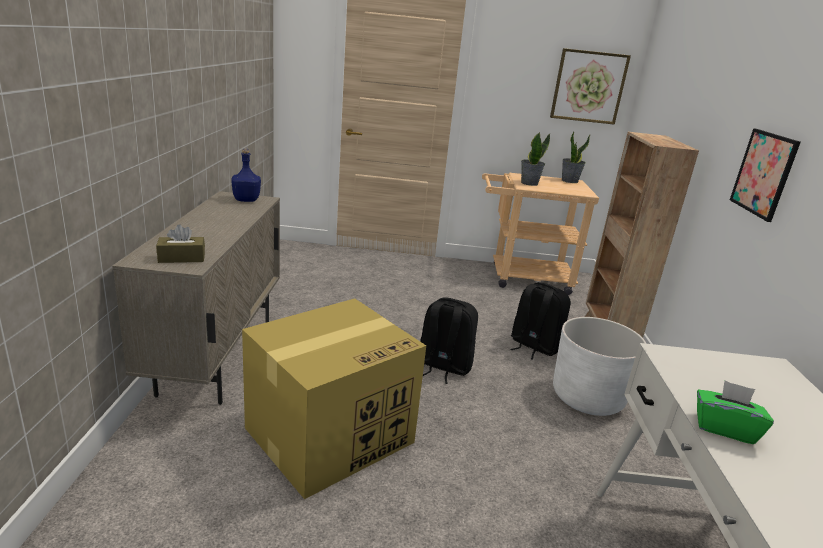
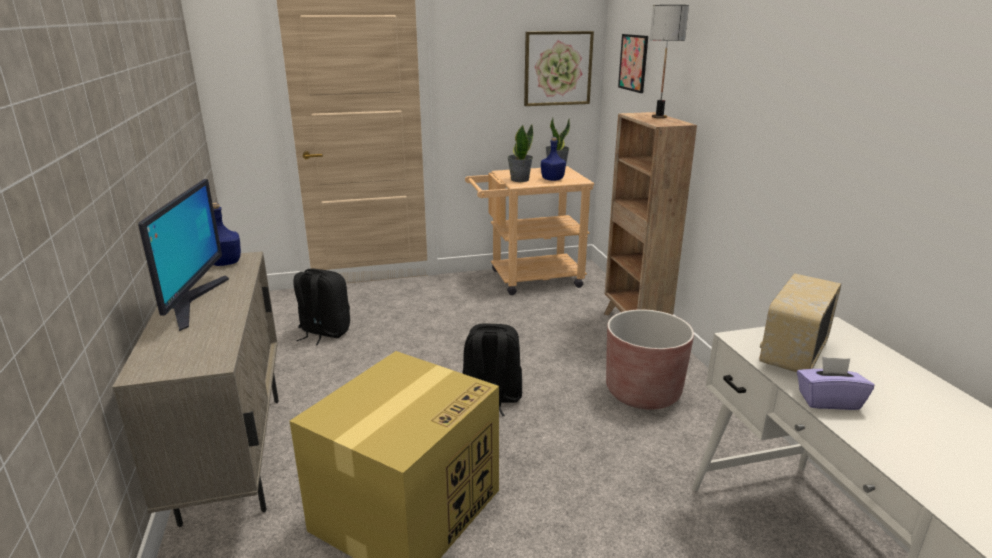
camera: 15 degrees left, 0 degrees up
brown tissue box [156,224,205,263] -> none
black backpack [510,282,571,360] -> black backpack moved to [293,269,350,346]
white planter [553,317,647,416] -> brown planter [606,309,694,410]
green tissue box [697,380,774,444] -> purple tissue box [797,357,874,410]
picture [730,128,801,222] -> picture moved to [618,34,648,93]
none -> monitor [138,179,229,331]
none -> blue bottle [541,137,566,181]
none -> table lamp [650,5,689,118]
none -> radio [759,273,841,372]

